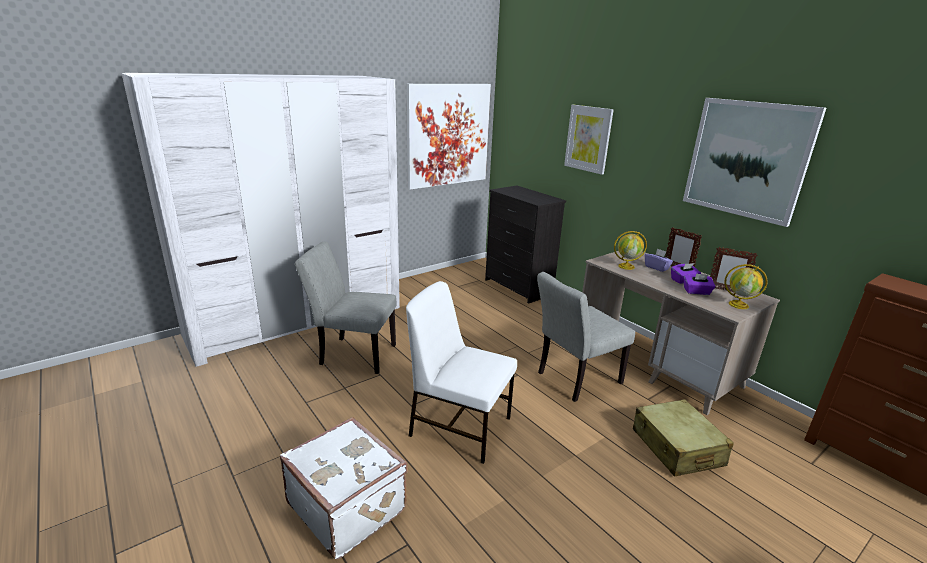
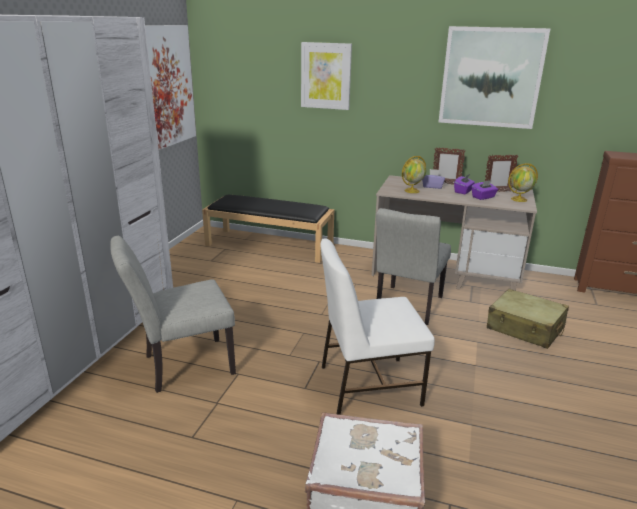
camera: 35 degrees left, 0 degrees up
black dresser [485,186,566,304] -> black bench [202,194,334,263]

